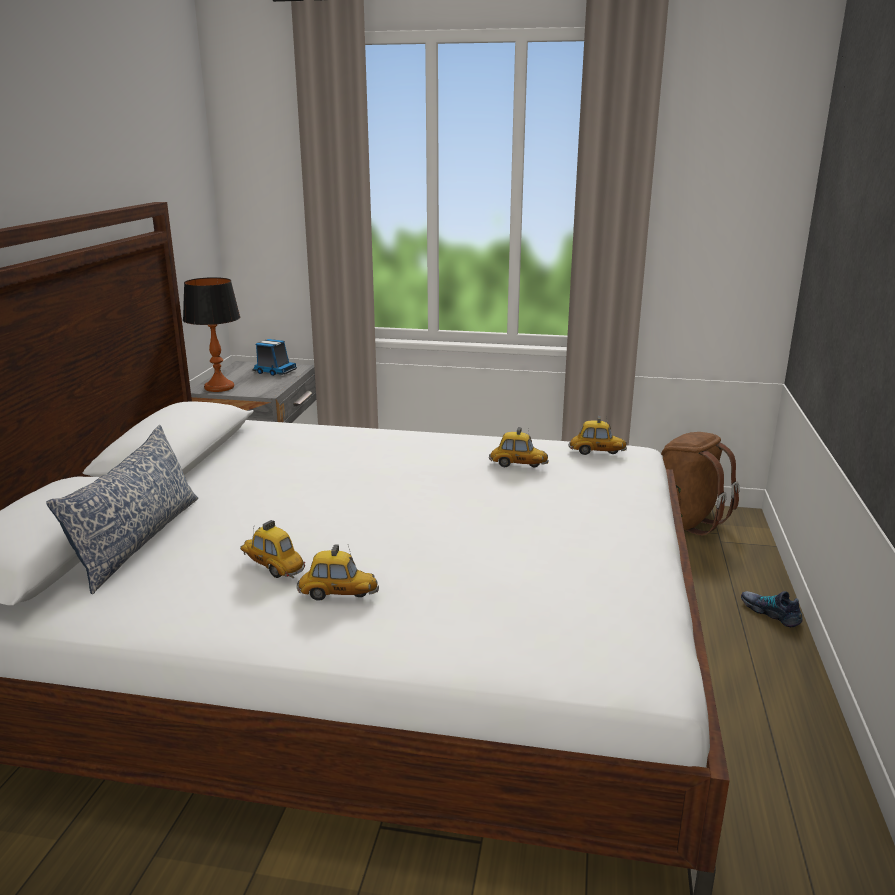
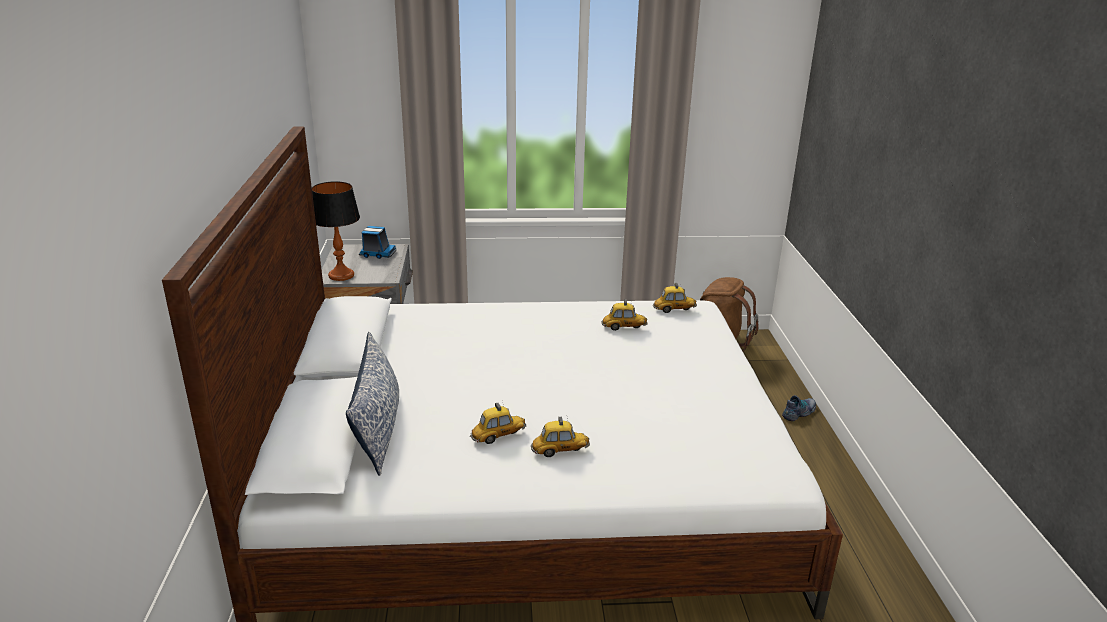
camera: 15 degrees left, 5 degrees up
toy car [240,520,305,579] -> toy car turned 135 degrees clockwise [470,402,526,444]
shoe [741,591,802,628] -> shoe turned 105 degrees clockwise [782,395,816,421]

